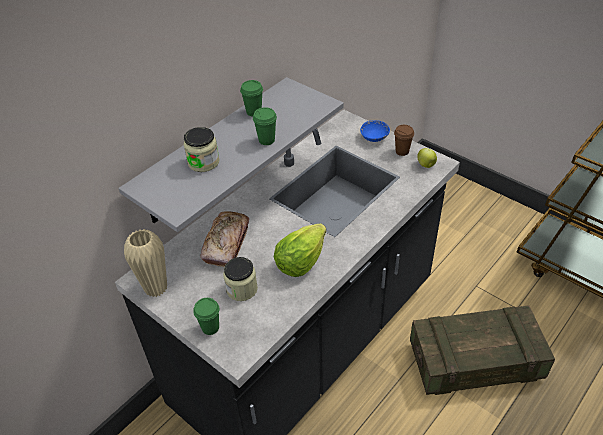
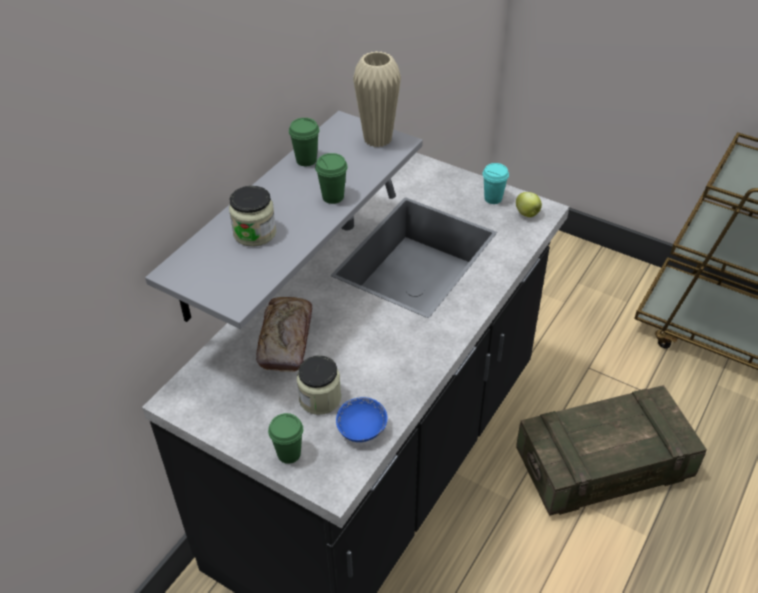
camera: 10 degrees left, 0 degrees up
beige vase [124,229,167,297] -> beige vase moved to [353,51,401,148]
lettuce [274,223,326,277] -> none
blue bowl [360,120,390,142] -> blue bowl moved to [336,397,388,442]
brown cup [394,125,414,156] -> turquoise cup [483,163,509,204]

